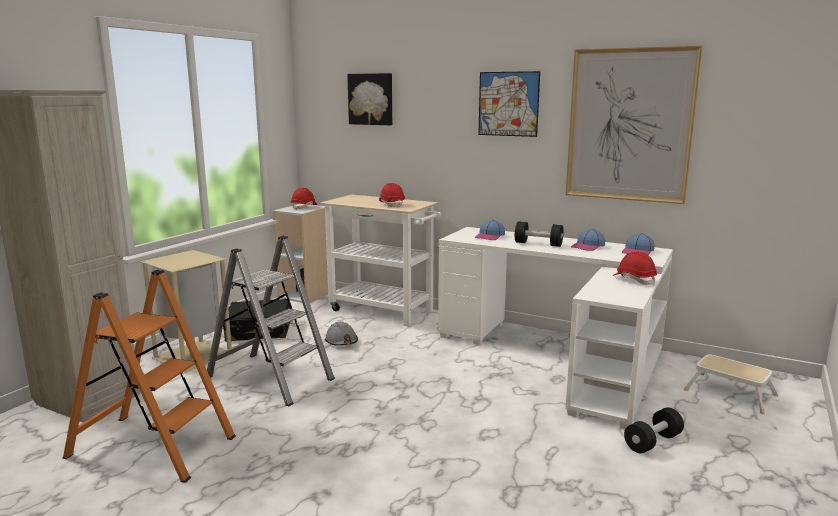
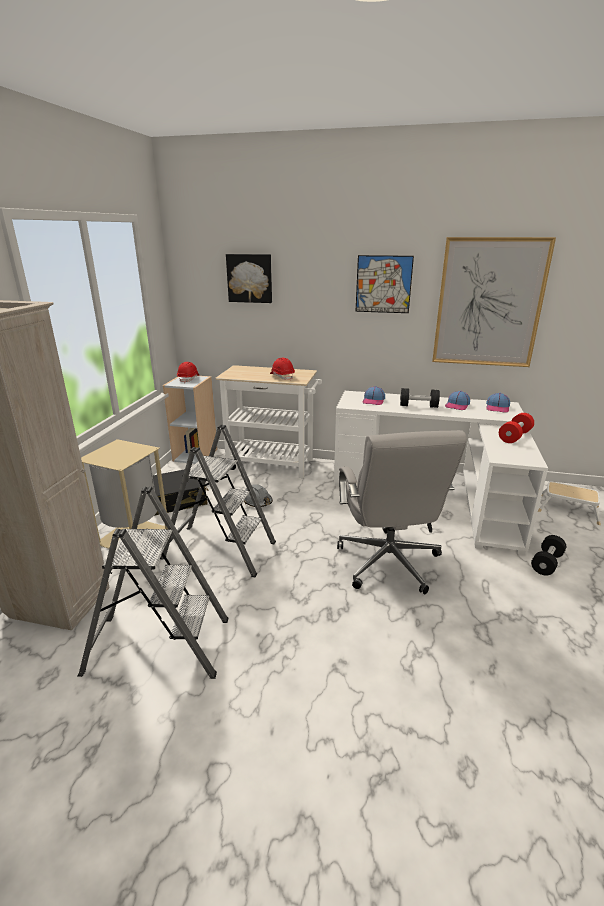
camera: 15 degrees left, 10 degrees up
orange step ladder [62,270,236,483] -> grey step ladder [77,487,228,679]
red hard hat [612,251,657,285] -> red dumbbell [499,413,534,443]
none -> grey office chair [337,430,467,594]

